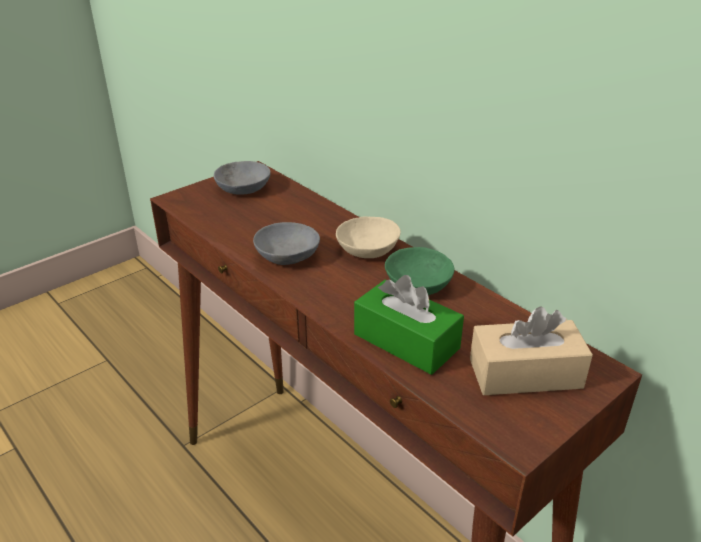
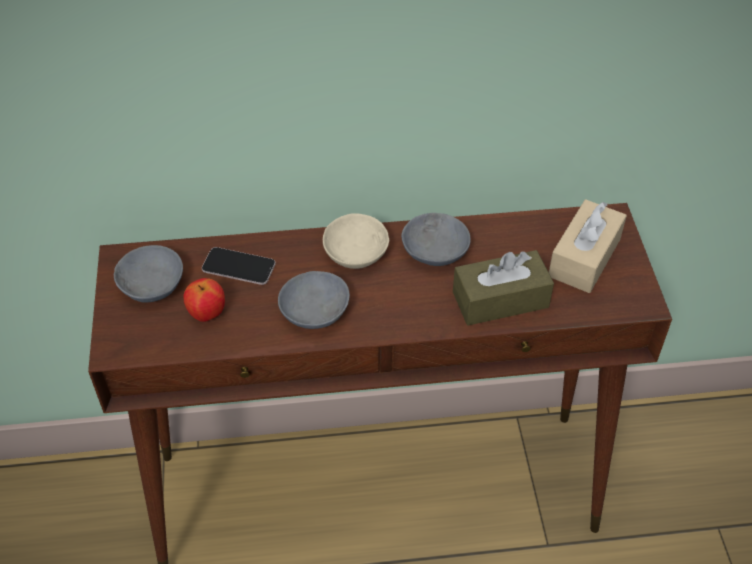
camera: 55 degrees left, 15 degrees up
green tissue box [354,275,464,375] -> brown tissue box [453,250,554,325]
green bowl [385,247,455,295] -> grey bowl [401,213,471,266]
none -> apple [183,278,225,322]
none -> phone [202,247,276,285]

